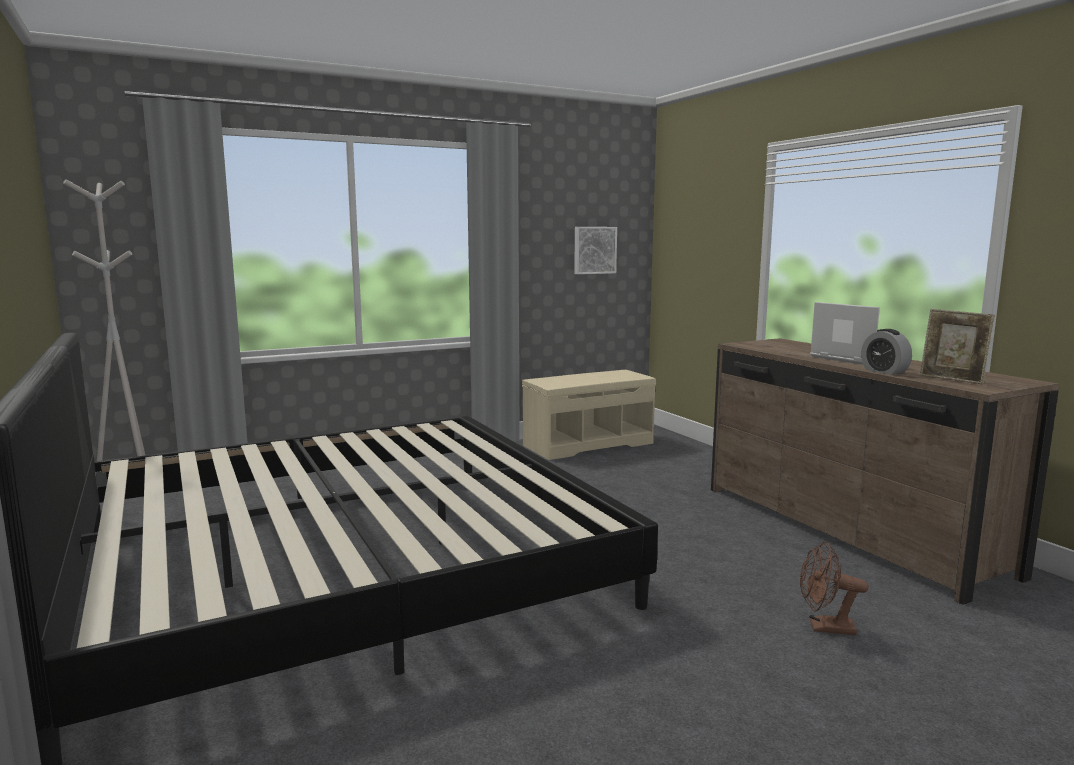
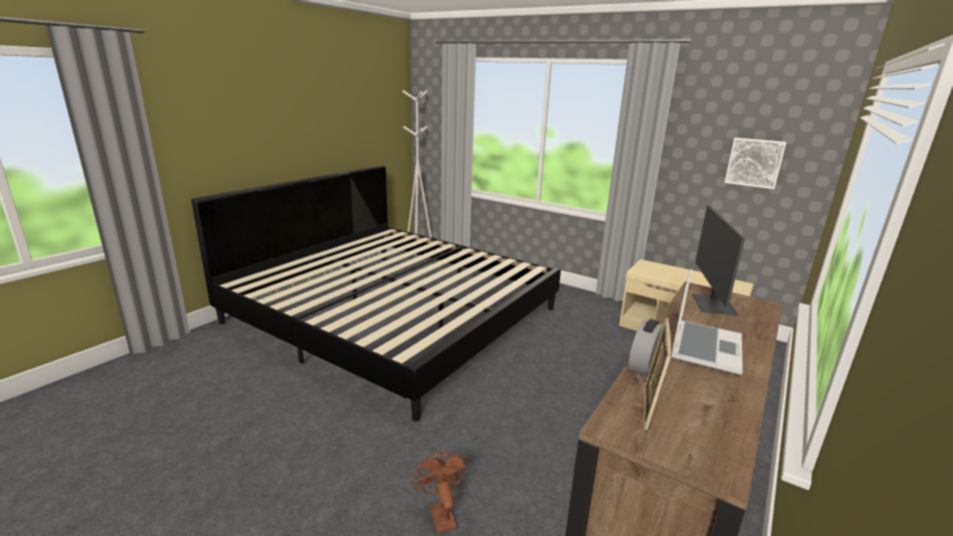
camera: 60 degrees right, 10 degrees up
none -> monitor [692,206,745,316]

